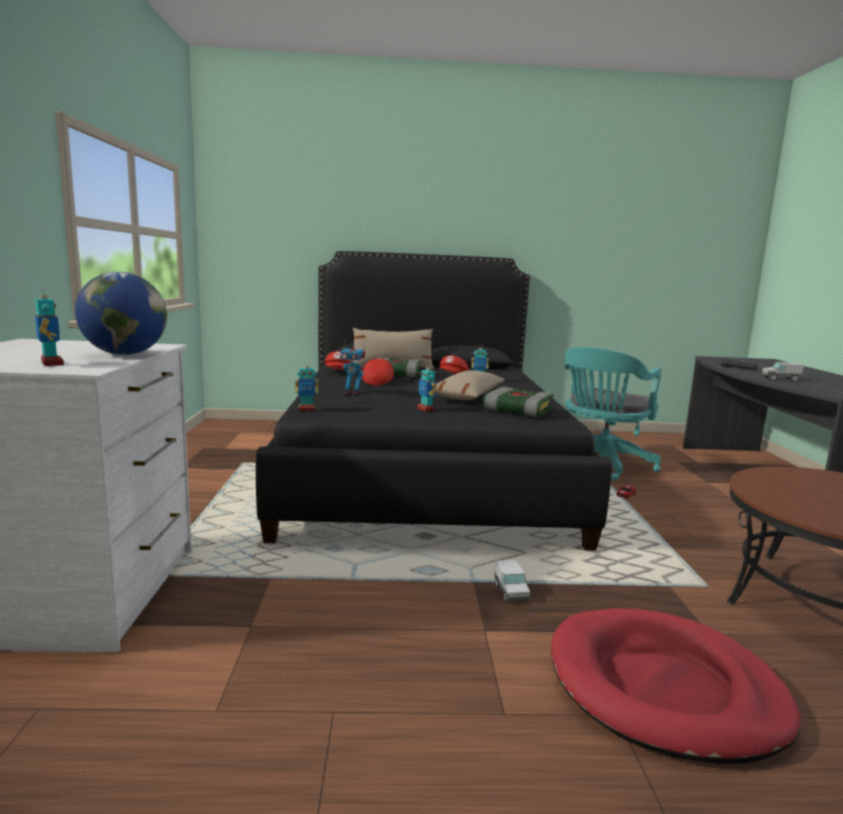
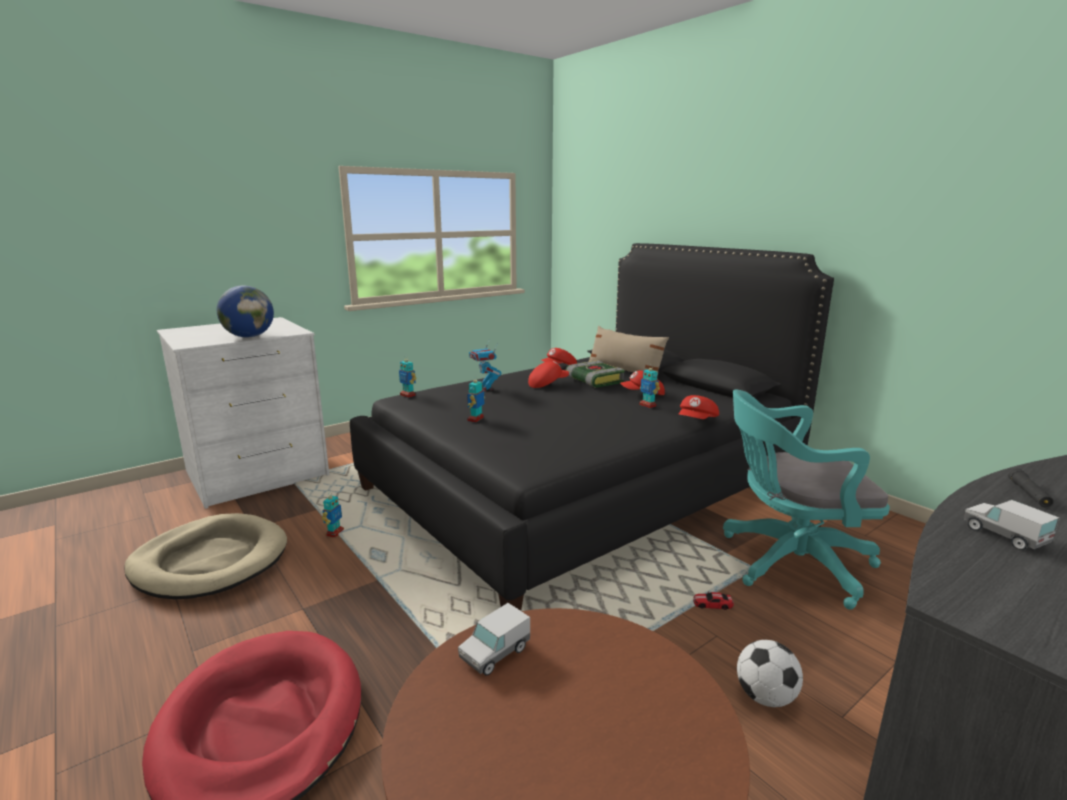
camera: 55 degrees right, 5 degrees up
toy robot [35,287,64,366] -> toy robot moved to [322,493,344,538]
beige pillow [436,370,505,400] -> none
book [482,387,554,417] -> none
toy truck [494,560,530,602] -> toy truck moved to [458,603,530,676]
none -> beige dog bed [124,513,287,600]
none -> red cap [679,395,719,419]
none -> football [737,640,803,707]

